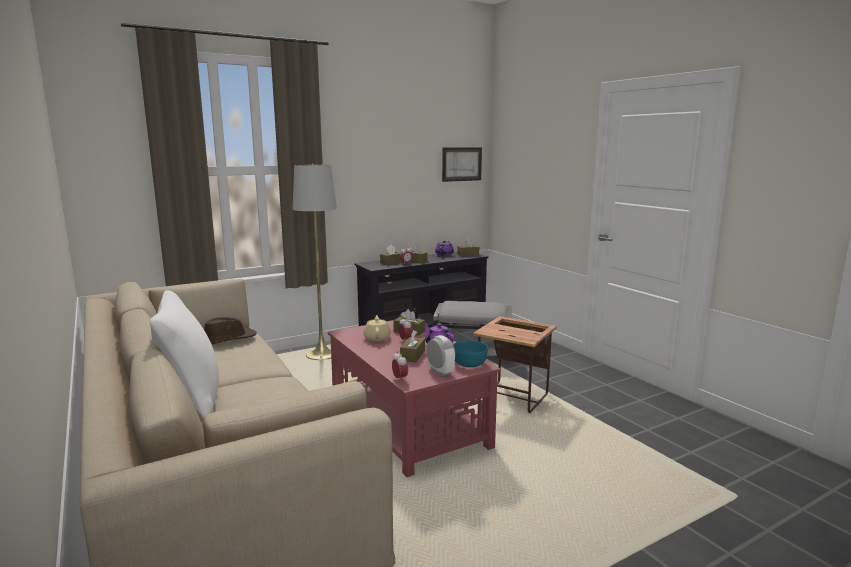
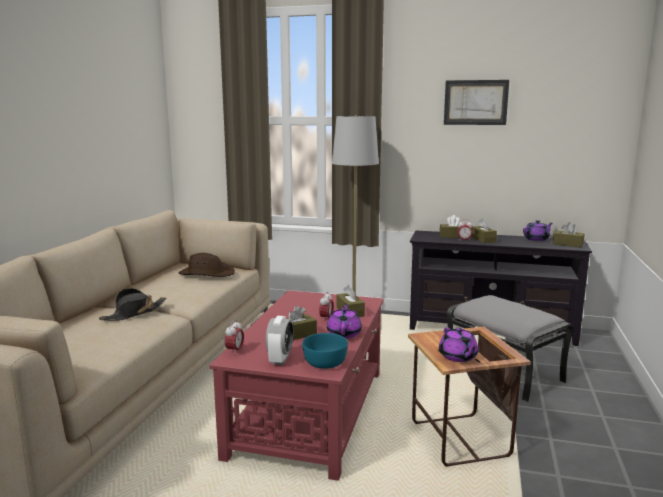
camera: 45 degrees right, 0 degrees up
white pillow [149,290,219,418] -> none
beige teapot [363,315,391,341] -> none
picture [442,147,482,182] -> picture moved to [444,80,509,125]
none -> black hat [99,288,166,321]
none -> purple teapot [439,327,478,362]

